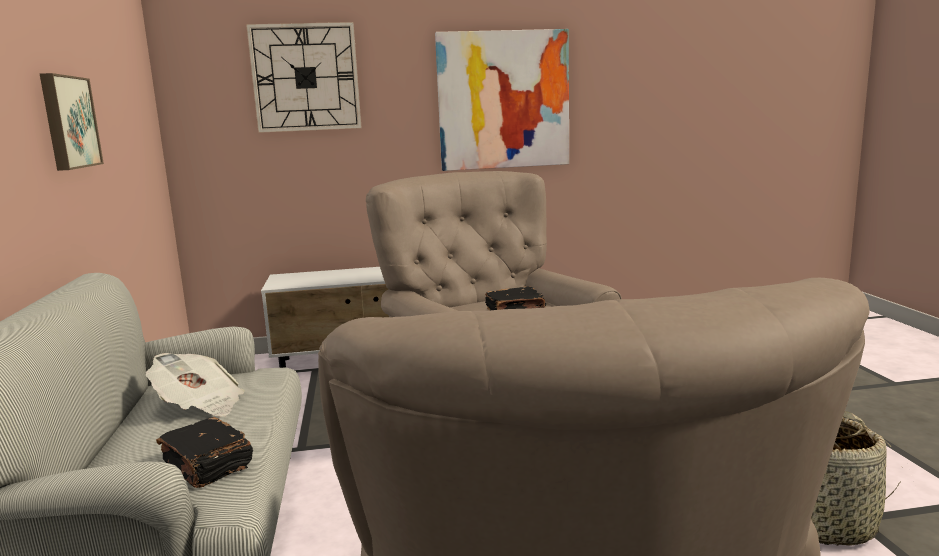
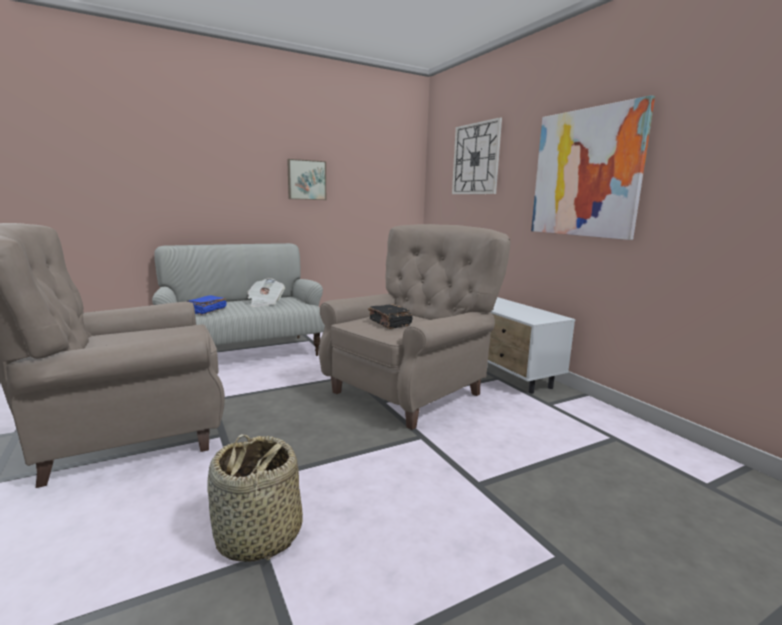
camera: 70 degrees right, 0 degrees up
black book [156,417,253,488] -> blue book [187,295,227,315]

